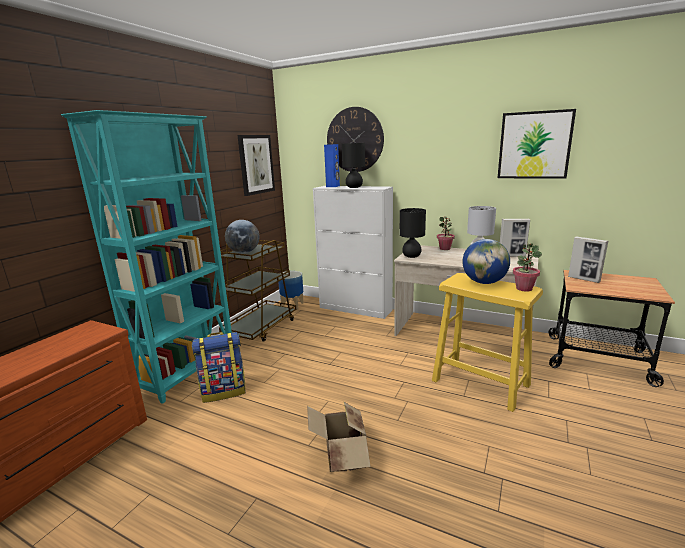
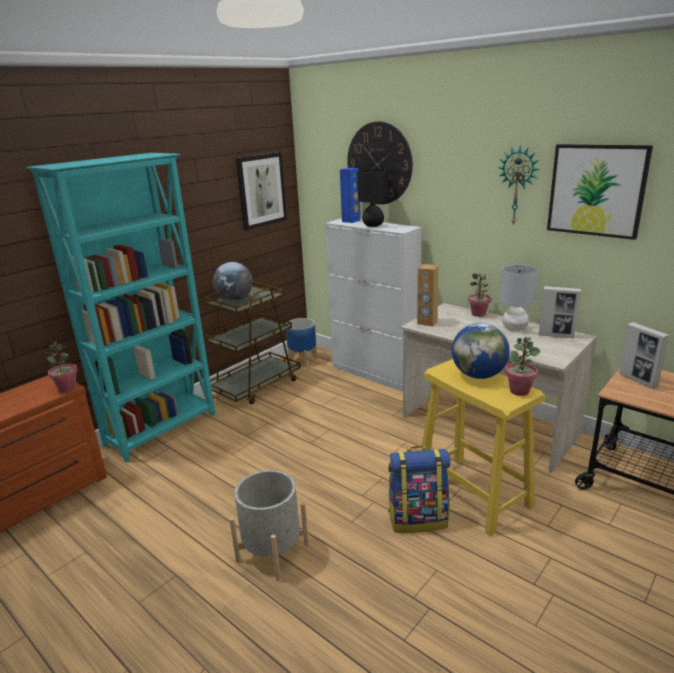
camera: 15 degrees right, 5 degrees up
backpack [192,332,246,403] -> backpack moved to [388,446,450,533]
cardboard box [307,402,371,472] -> grey planter [229,470,309,581]
black table lamp [400,208,426,258] -> brown speaker [417,264,438,326]
none -> potted plant [44,341,78,392]
none -> wall clock [498,145,540,226]

